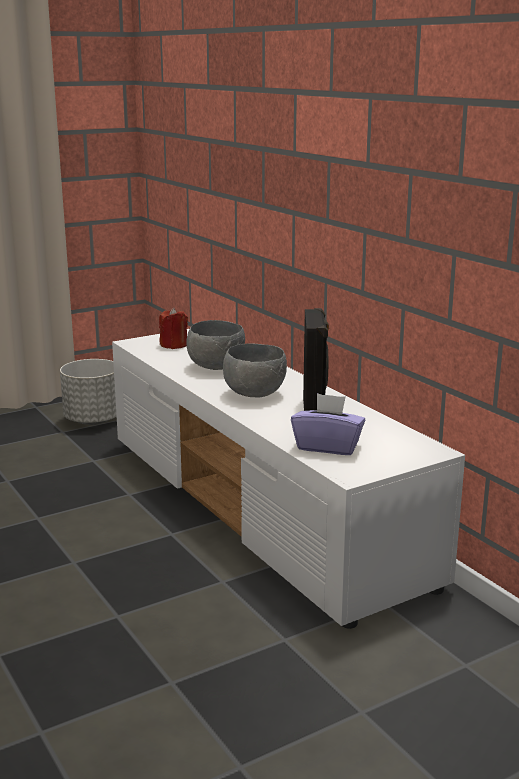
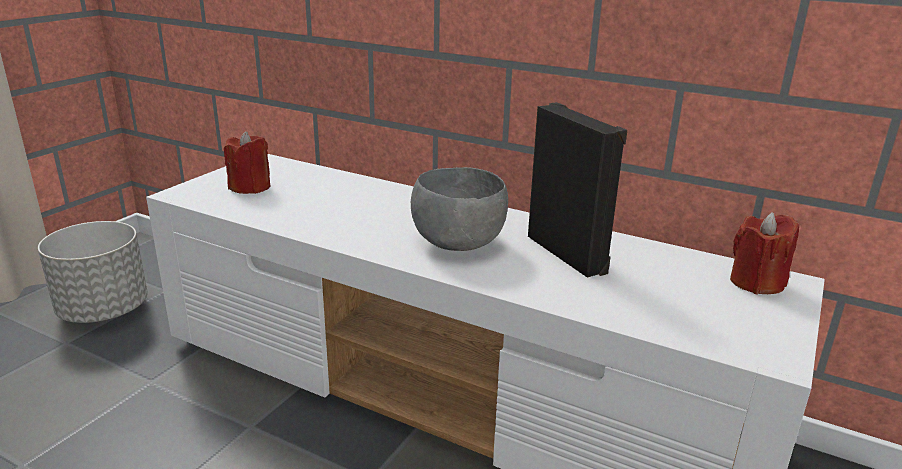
camera: 30 degrees left, 5 degrees up
grey bowl [186,320,245,370] -> none
purple tissue box [291,393,365,455] -> none
none -> red candle [730,212,799,294]

